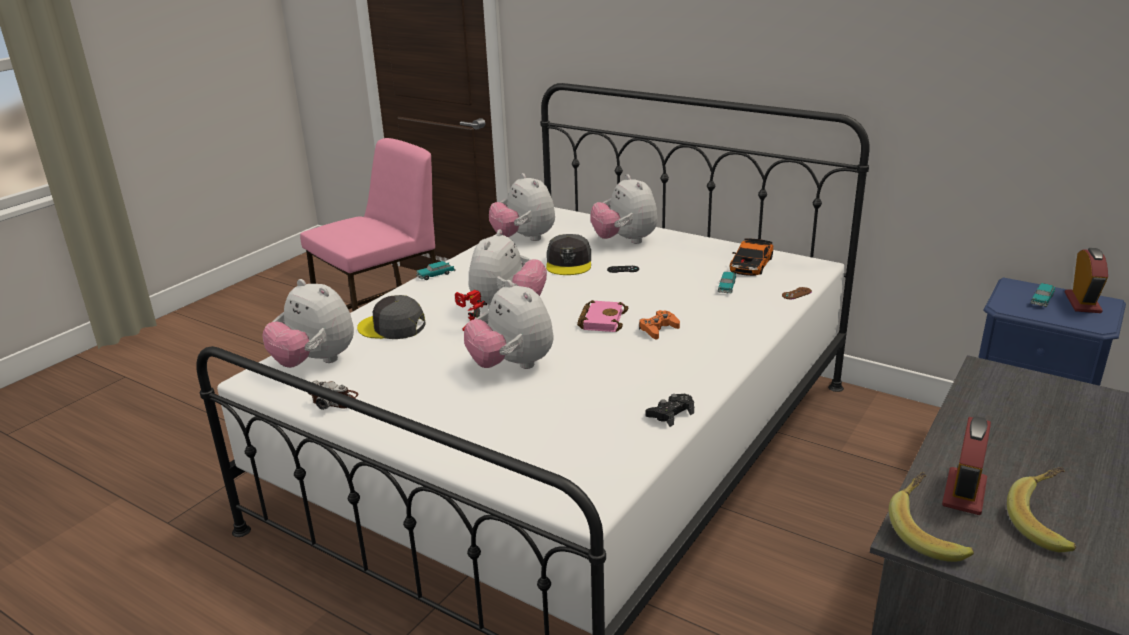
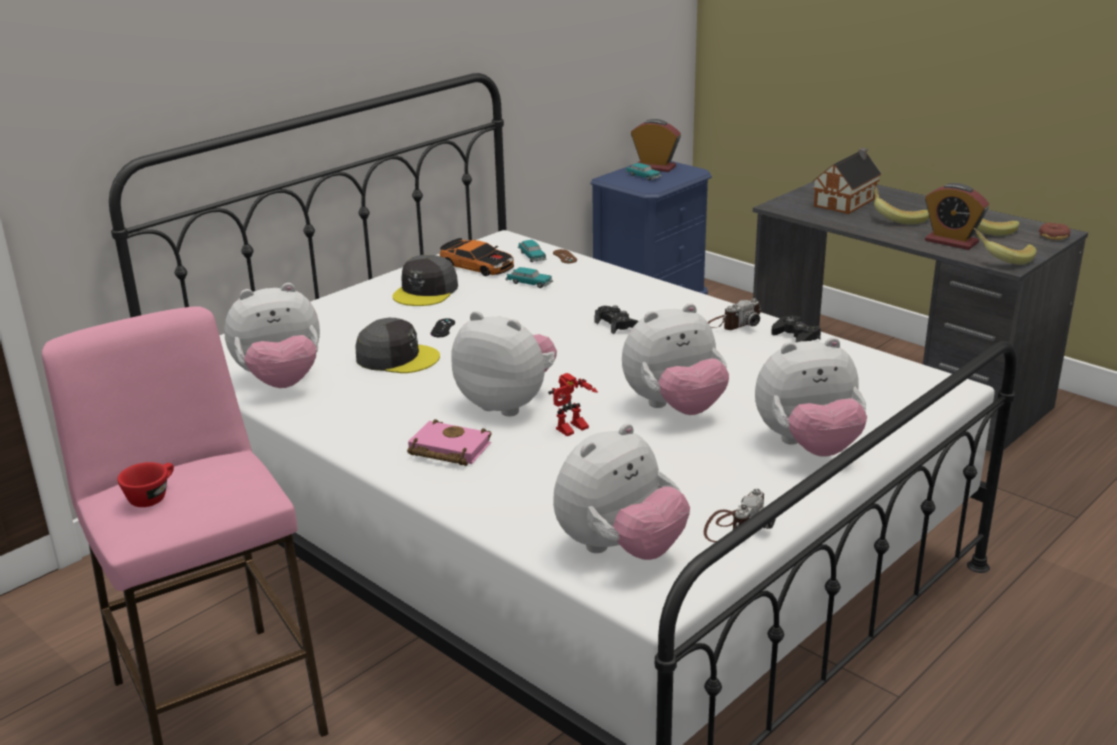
camera: 80 degrees left, 0 degrees up
grey cap [357,295,426,339] -> grey cap moved to [393,255,458,306]
toy car [416,261,456,280] -> toy car moved to [518,240,546,262]
pink book [577,300,628,332] -> pink book moved to [407,419,491,466]
plush toy [590,174,657,244] -> plush toy moved to [755,337,867,457]
orange game controller [639,310,680,340] -> black game controller [595,306,639,334]
none -> red cup [117,462,174,507]
none -> camera [708,298,761,330]
none -> toy house [812,148,882,214]
none -> banana [874,186,929,224]
none -> donut [1039,223,1070,240]

